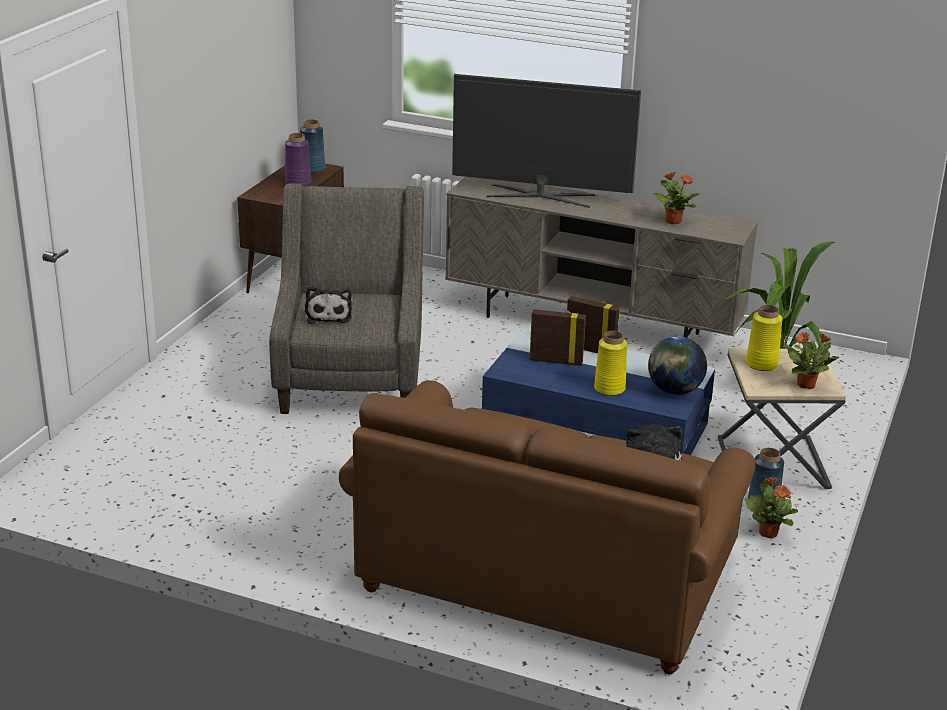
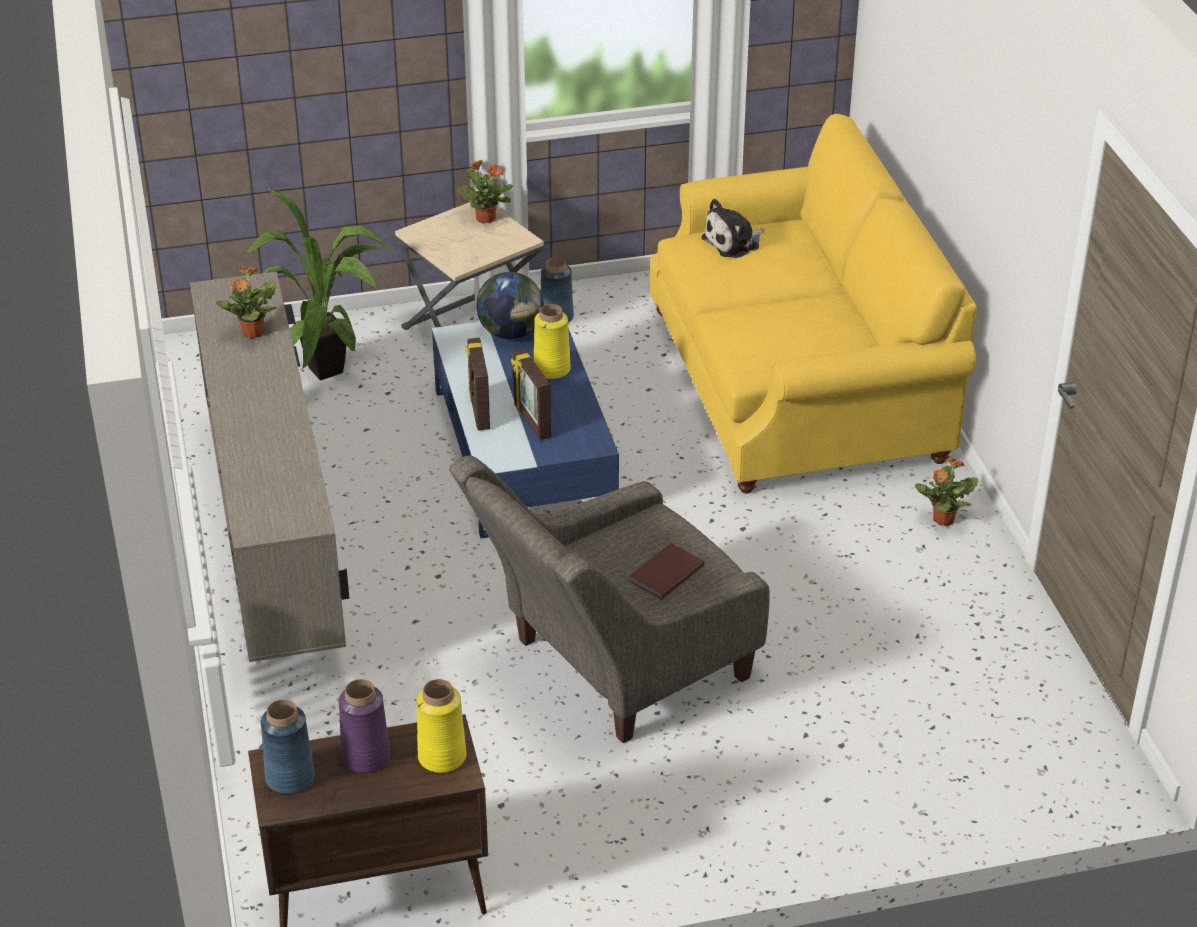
camera: 125 degrees left, 10 degrees up
plush toy [305,286,352,324] -> brown book [629,543,704,600]
brown sofa [339,380,756,674] -> yellow sofa [650,114,977,494]
television [452,74,641,208] -> none
potted plant [744,477,798,538] -> potted plant moved to [915,457,978,526]
yellow vase [746,305,783,371] -> yellow vase moved to [416,679,467,773]

